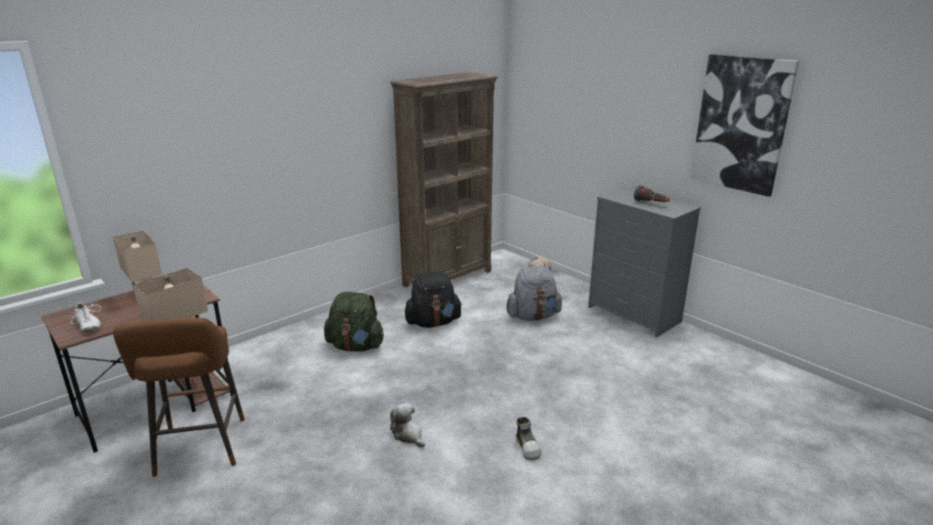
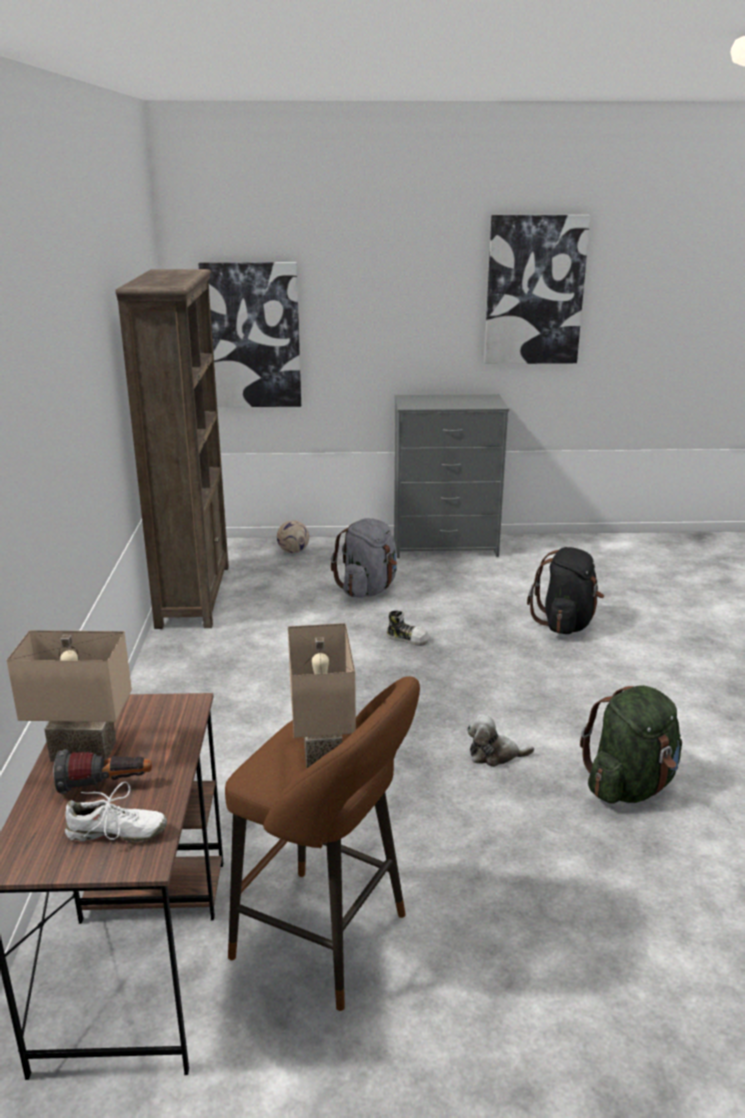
camera: 50 degrees left, 0 degrees up
green backpack [324,292,384,352] -> green backpack moved to [580,685,682,804]
black backpack [405,271,462,328] -> black backpack moved to [527,547,604,634]
shoe [516,417,541,460] -> shoe moved to [387,610,429,646]
flashlight [634,185,670,202] -> flashlight moved to [53,749,152,794]
none -> picture [198,262,301,407]

